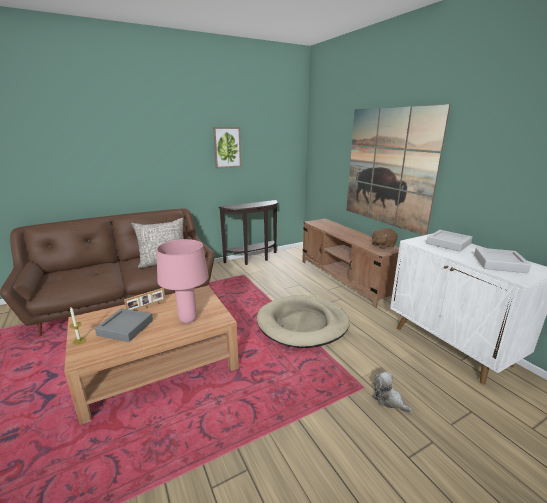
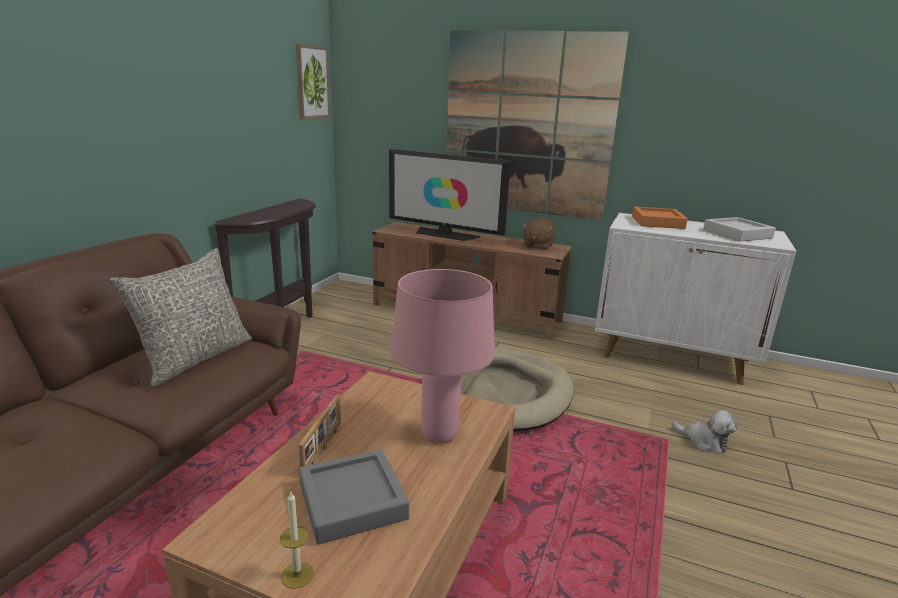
camera: 40 degrees left, 0 degrees up
picture [213,127,241,169] -> picture moved to [296,44,330,119]
plush toy [372,372,412,413] -> plush toy turned 150 degrees counterclockwise [672,410,737,453]
grey tray [426,230,472,252] -> orange tray [632,207,688,229]
none -> television [389,149,511,241]

